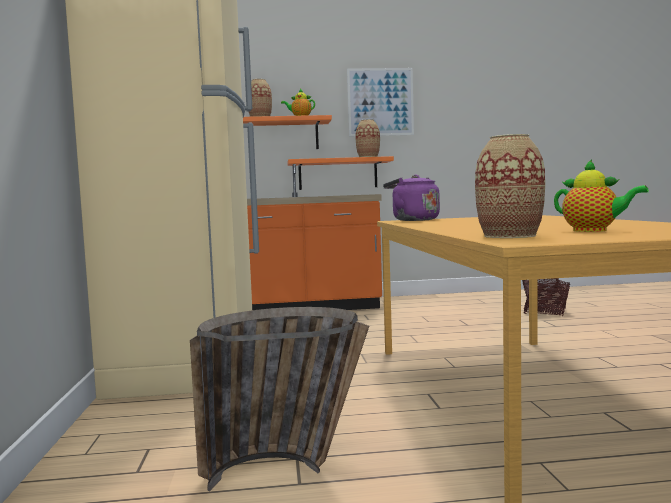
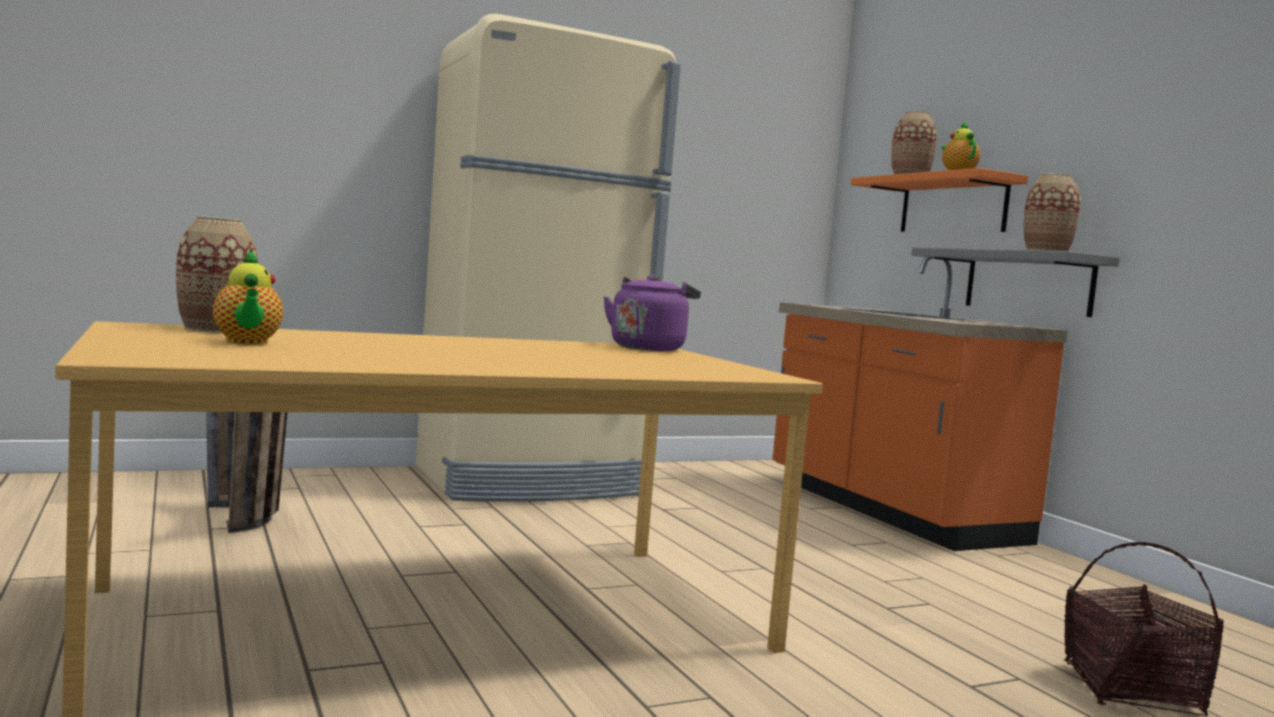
camera: 70 degrees right, 0 degrees up
orange shelf [288,156,394,190] -> grey shelf [911,248,1119,317]
picture [347,68,414,136] -> none
teapot [554,159,649,232] -> teapot turned 45 degrees counterclockwise [213,249,283,345]

